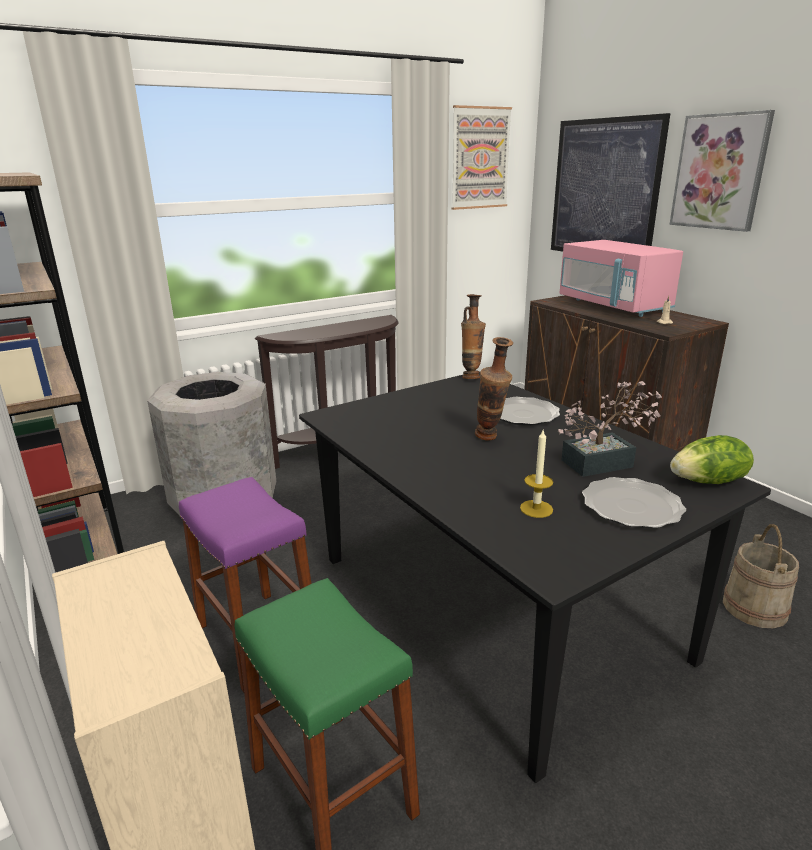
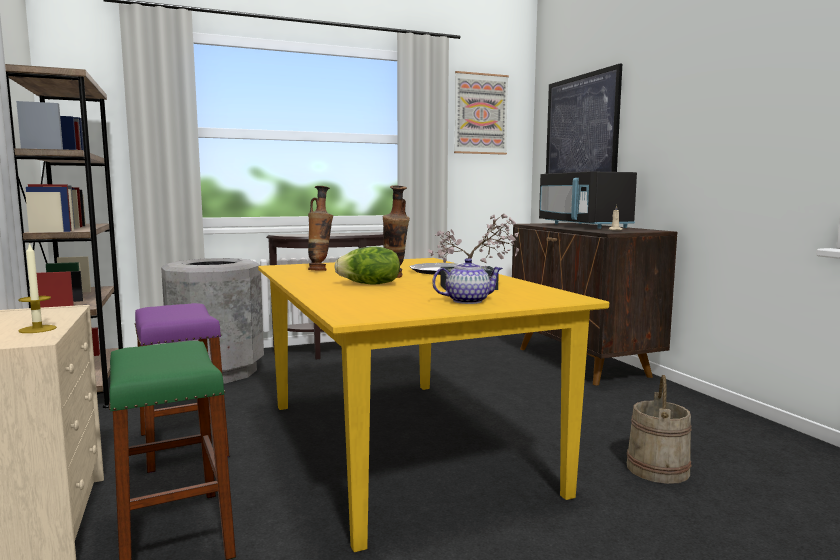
camera: 10 degrees right, 15 degrees down
black dining table [299,371,771,783] -> yellow dining table [258,258,609,552]
vase [461,294,486,379] -> vase moved to [308,186,333,271]
candle [520,428,553,518] -> candle moved to [18,243,57,333]
pink microwave [559,240,683,317] -> black microwave [539,171,637,229]
plate [582,477,686,528] -> teapot [432,258,503,304]
picture [669,110,775,232] -> none
lettuce [670,435,754,484] -> lettuce moved to [334,247,400,285]

